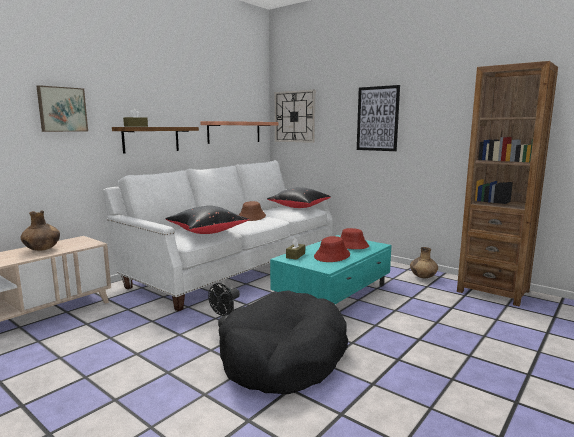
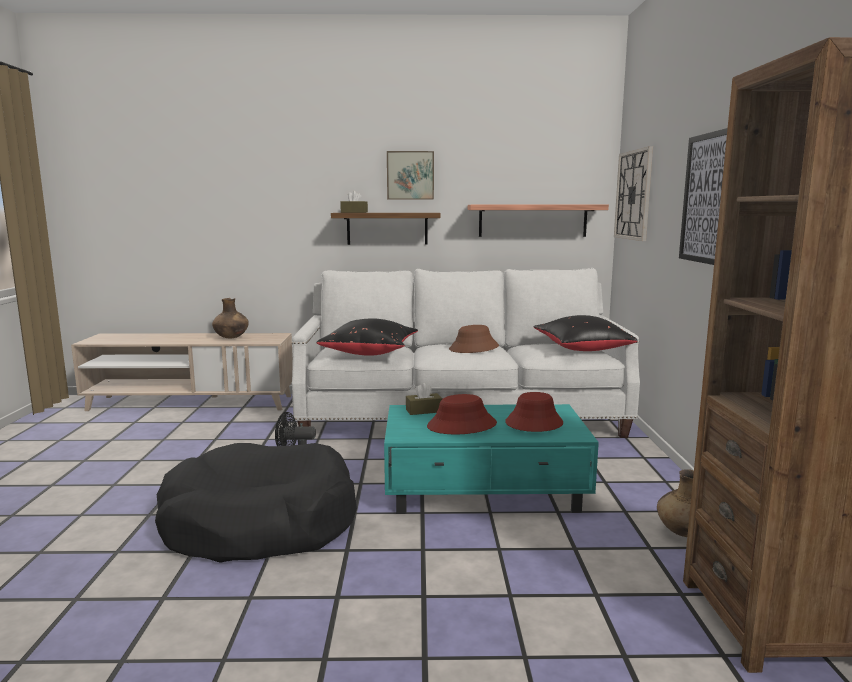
camera: 50 degrees right, 0 degrees up
picture [36,85,88,132] -> picture moved to [387,151,434,199]

